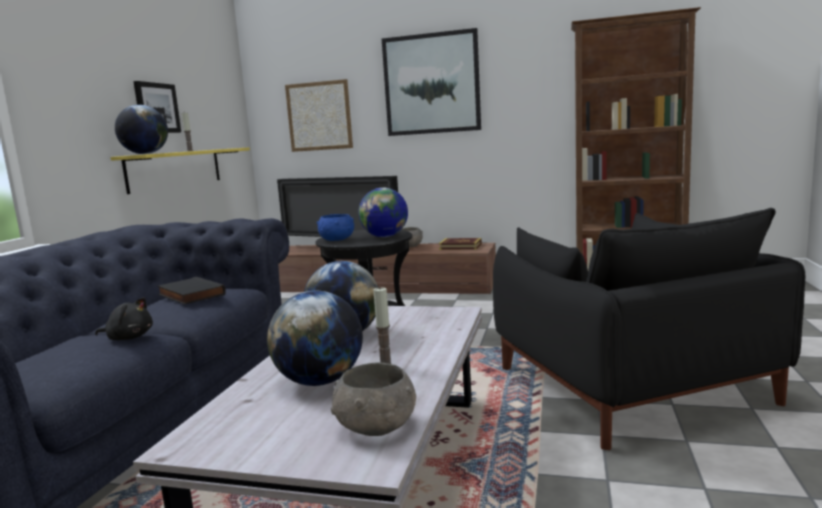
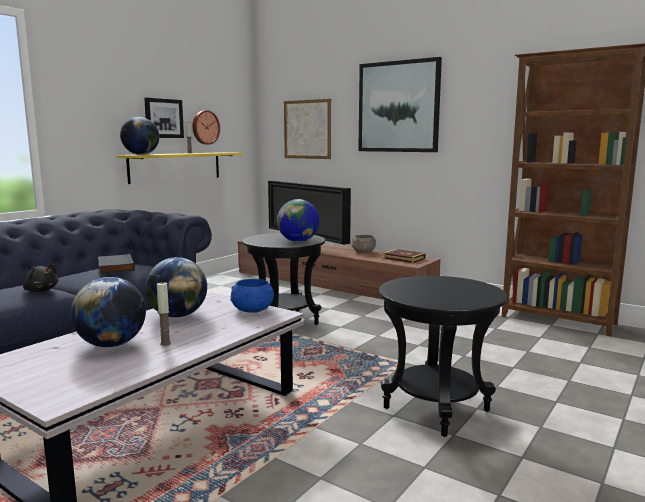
camera: 20 degrees right, 0 degrees up
blue bowl [317,214,354,241] -> blue bowl moved to [231,279,274,313]
grey bowl [331,362,416,436] -> none
black armchair [493,208,805,450] -> black side table [379,276,508,437]
none -> wall clock [192,110,220,145]

